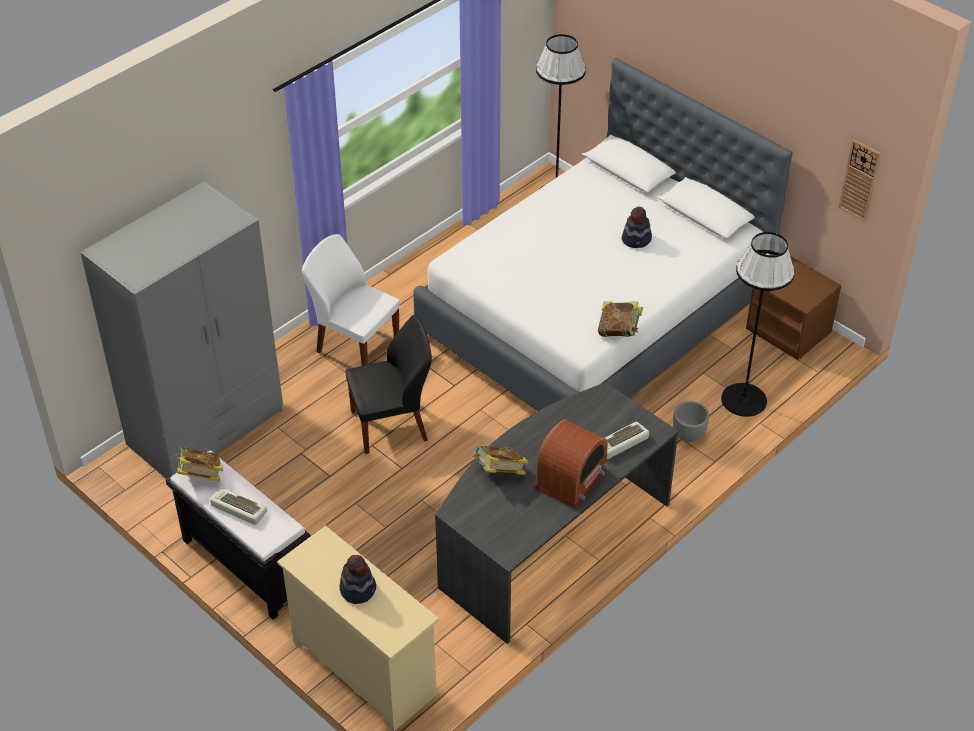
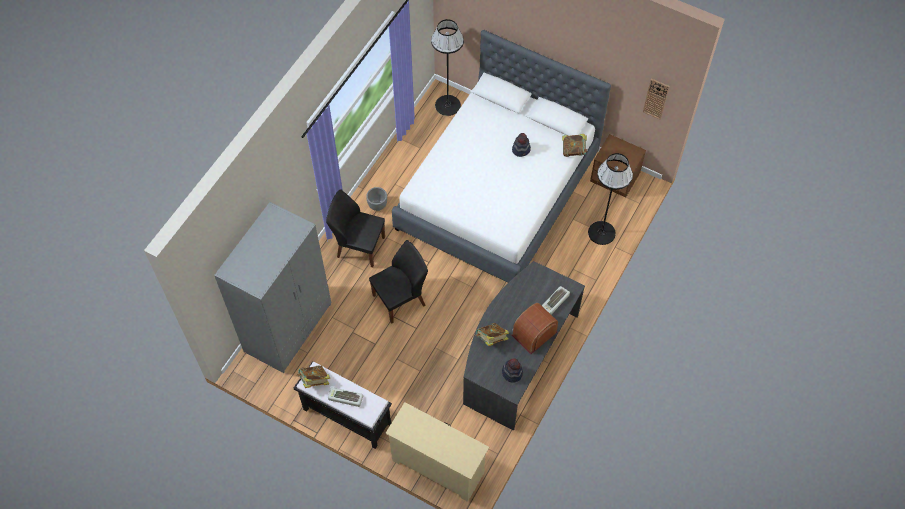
camera: 15 degrees left, 15 degrees up
white chair [302,234,400,366] -> black chair [326,189,385,267]
hat [340,555,376,604] -> hat moved to [502,358,523,383]
radio [534,420,610,509] -> radio turned 150 degrees counterclockwise [511,303,558,354]
book [598,301,643,337] -> book moved to [562,134,588,157]
grey planter [673,401,709,442] -> grey planter moved to [366,187,387,211]

